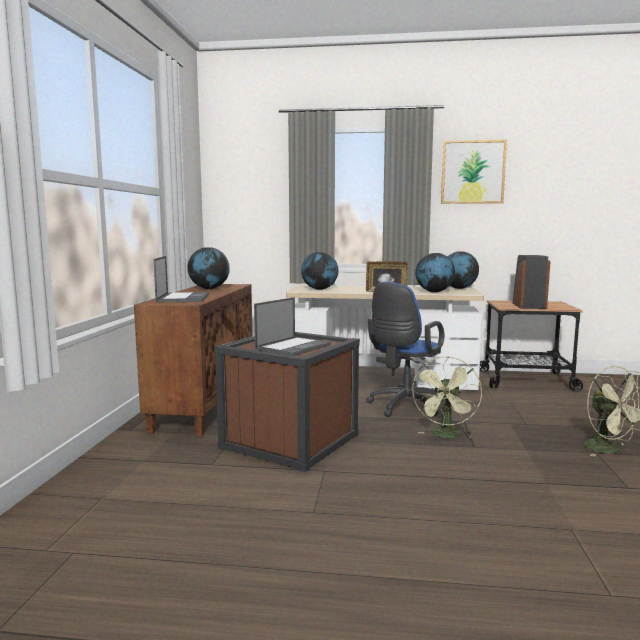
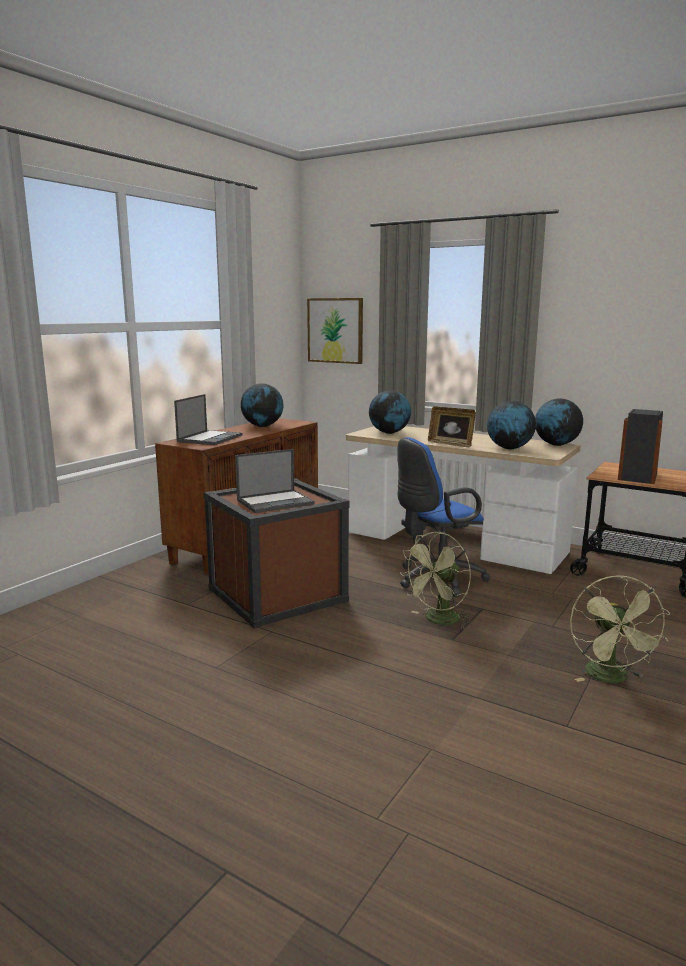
camera: 25 degrees right, 5 degrees up
picture [441,140,507,204] -> picture moved to [307,298,363,364]

